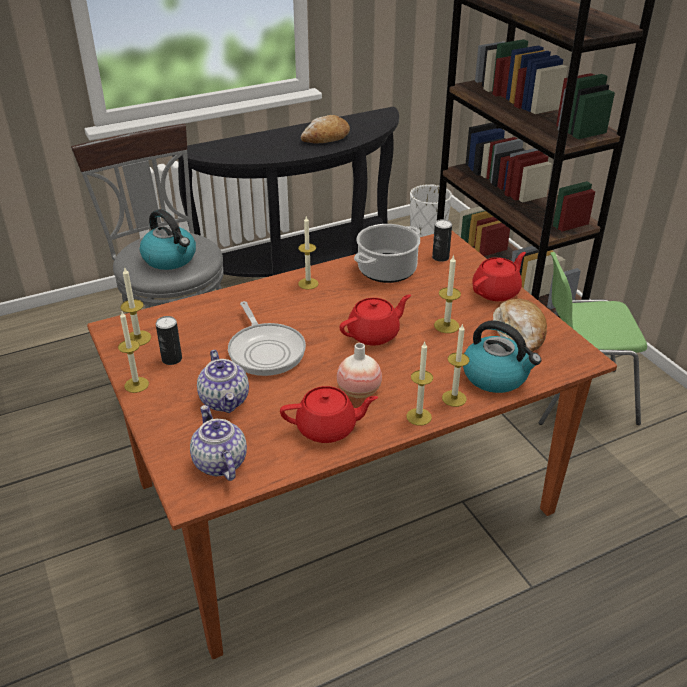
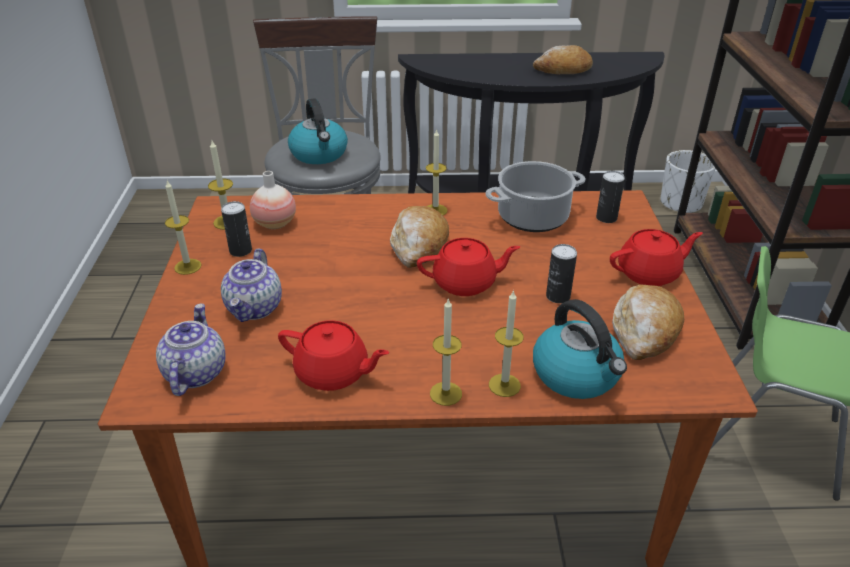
camera: 25 degrees right, 0 degrees up
frying pan [228,301,306,376] -> none
vase [337,343,382,398] -> vase moved to [250,171,296,229]
candle [434,255,461,333] -> can [546,244,577,303]
none -> bread [390,206,449,268]

